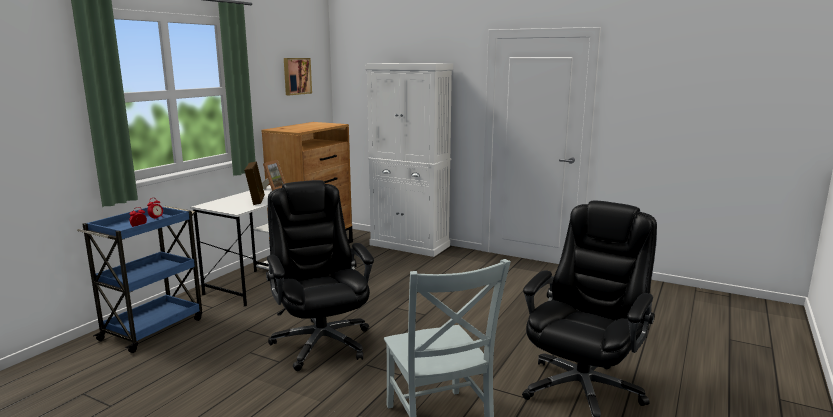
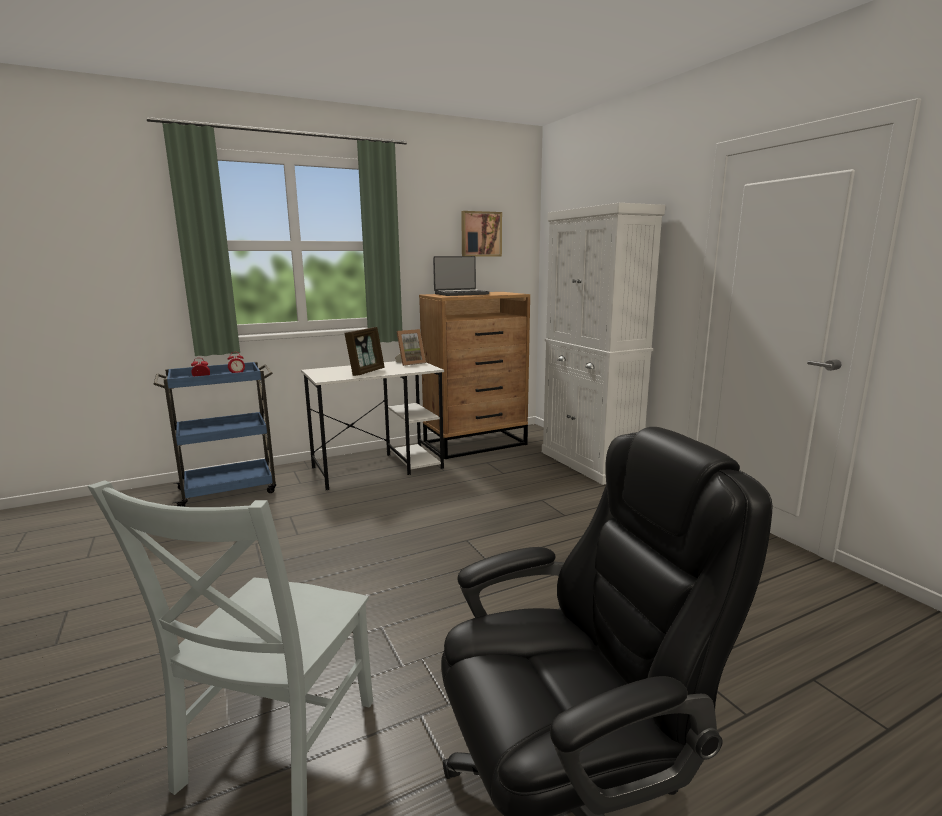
camera: 35 degrees right, 0 degrees up
black office chair [266,180,374,371] -> none
none -> laptop [433,256,489,296]

